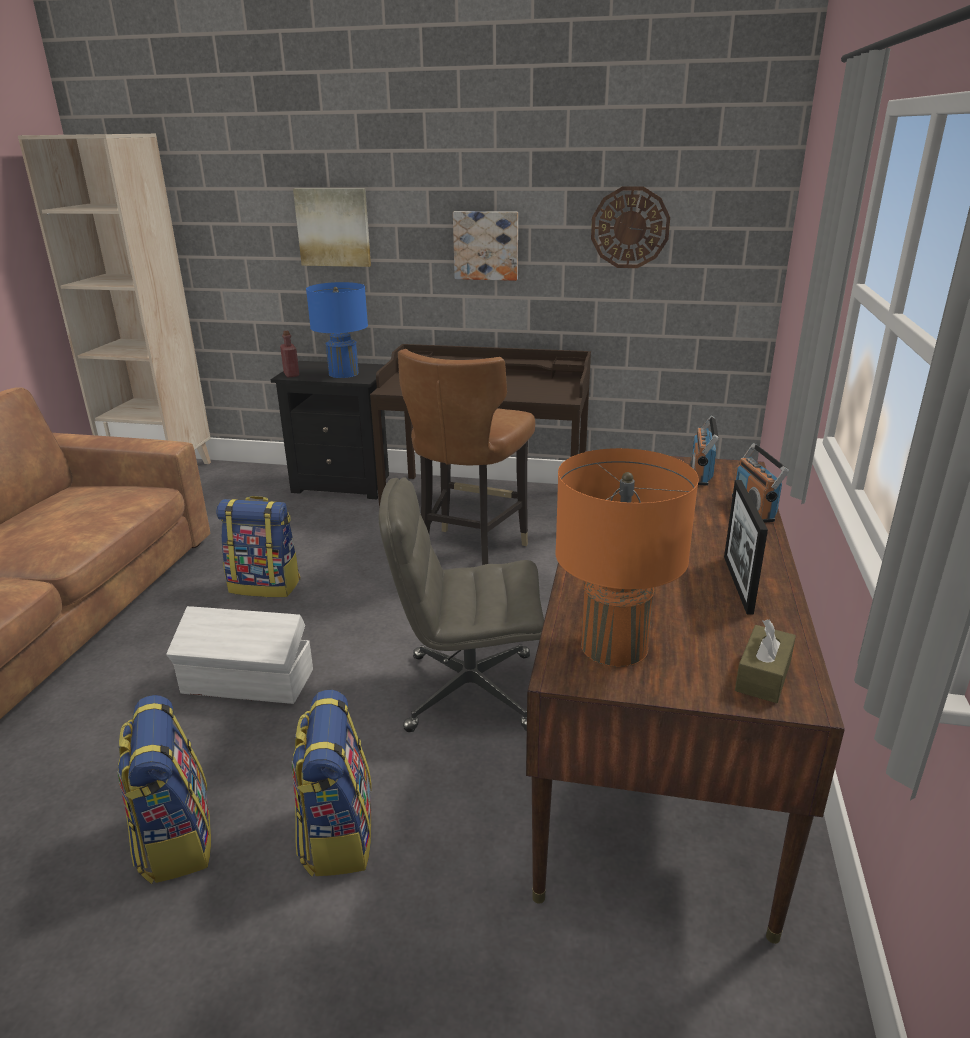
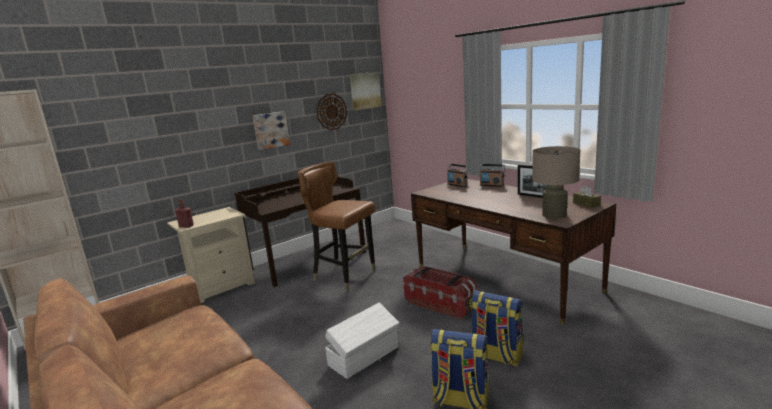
camera: 50 degrees left, 10 degrees down
backpack [216,496,300,597] -> none
black nightstand [271,361,389,499] -> beige nightstand [167,207,255,303]
picture [293,188,371,267] -> picture moved to [350,72,382,110]
blue table lamp [306,282,368,378] -> none
grey office chair [379,477,544,732] -> storage box [403,267,477,319]
brown chair [398,349,535,565] -> brown chair turned 150 degrees clockwise [298,162,375,291]
orange table lamp [555,448,699,667] -> beige table lamp [532,146,580,219]

